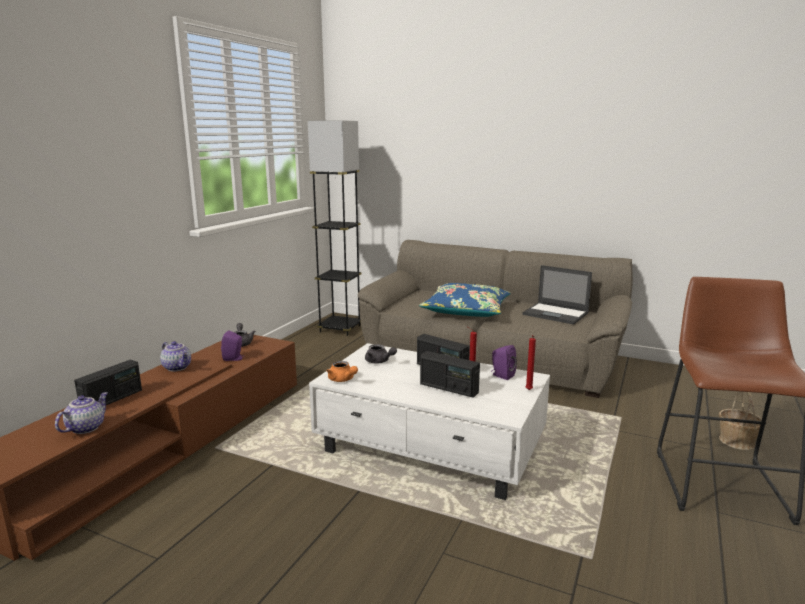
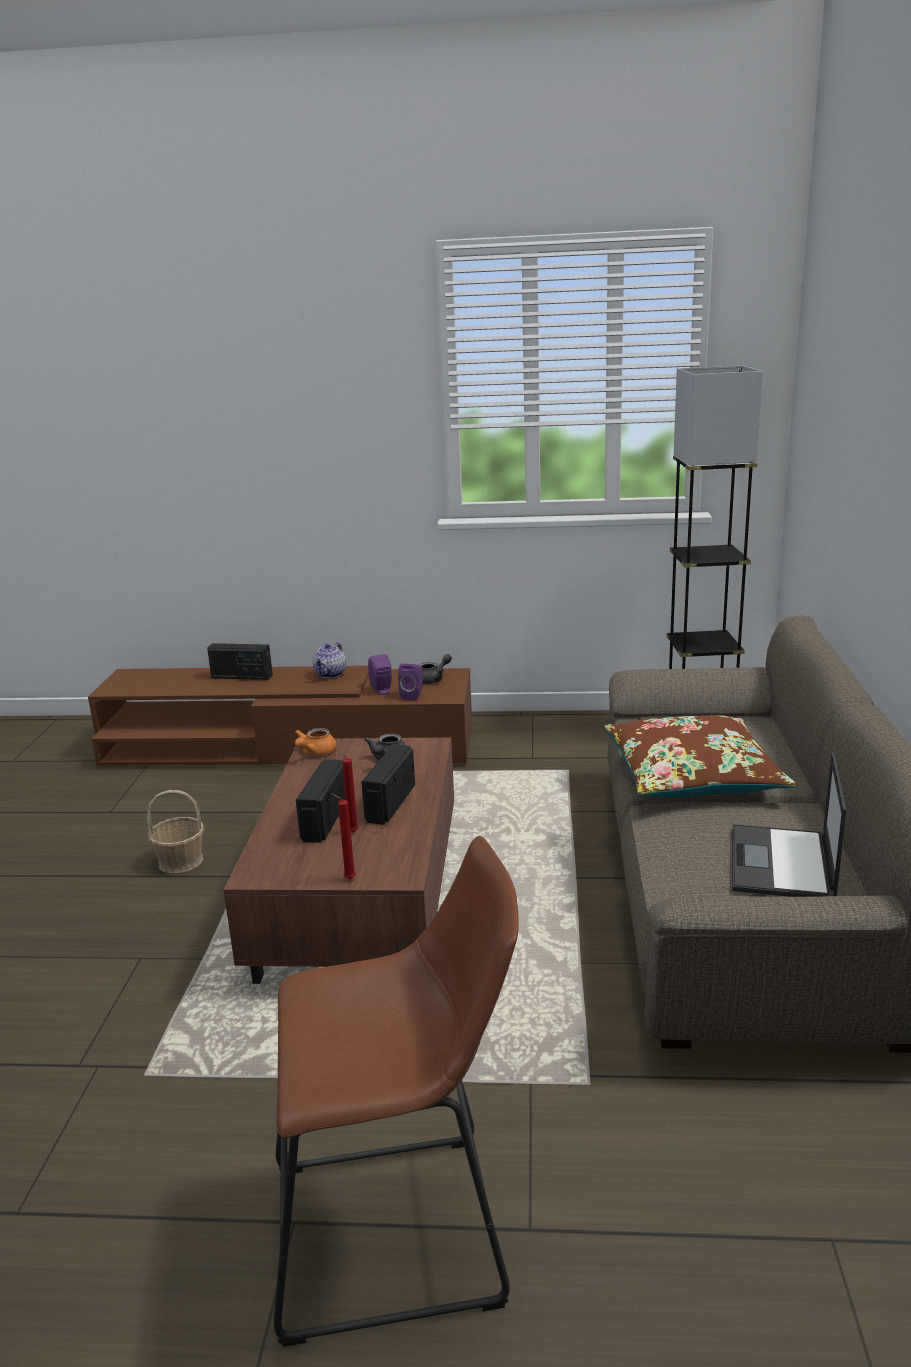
camera: 70 degrees right, 5 degrees up
teapot [55,392,108,434] -> none
white coffee table [309,343,550,500] -> brown coffee table [223,738,454,984]
blue pillow [419,283,511,317] -> brown pillow [605,715,796,798]
purple speaker [491,345,517,380] -> purple speaker moved to [398,664,423,701]
basket [719,391,762,450] -> basket moved to [147,790,204,873]

